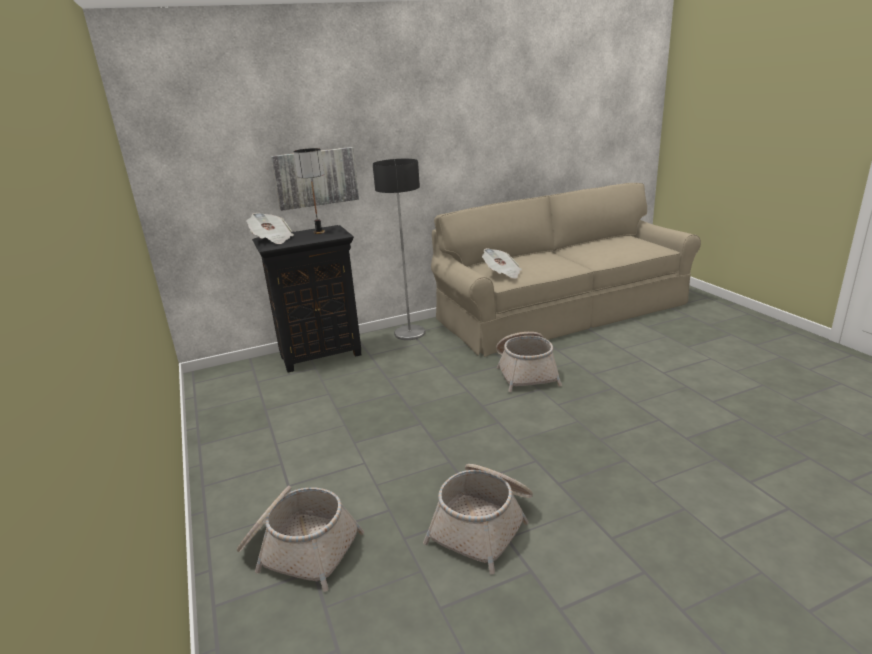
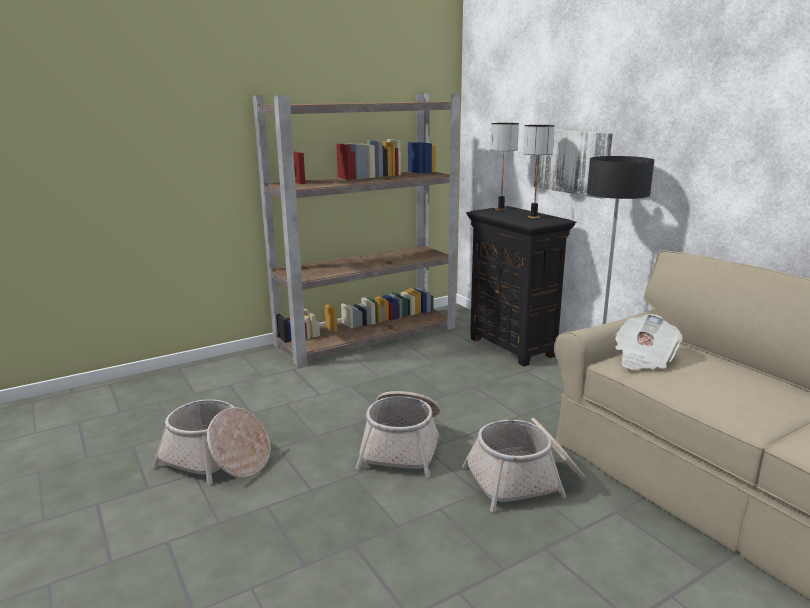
camera: 80 degrees right, 5 degrees down
basket [237,486,364,592] -> basket moved to [356,391,441,477]
newspaper [246,213,294,244] -> table lamp [490,123,519,211]
none -> brown bookcase [253,93,460,367]

